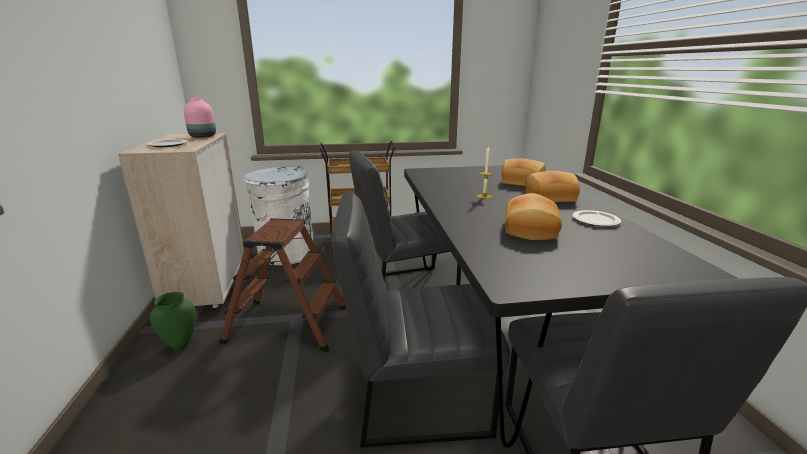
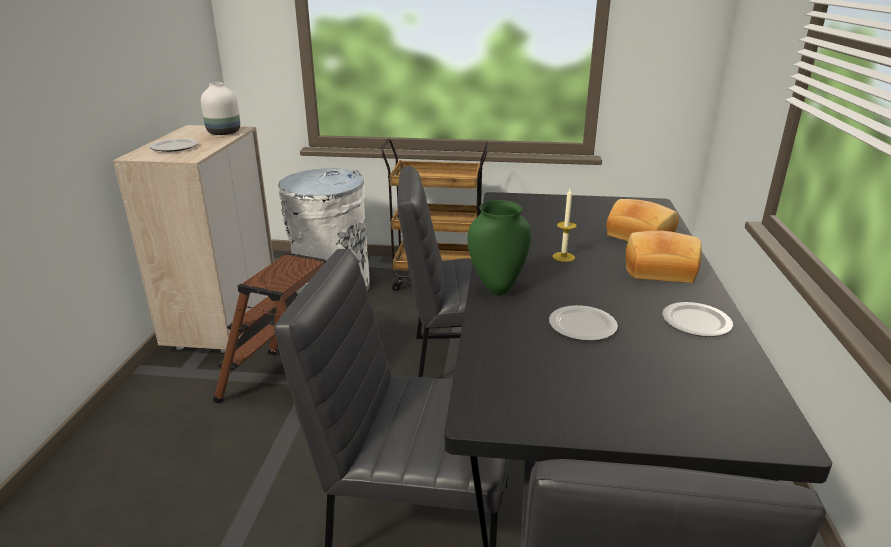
camera: 15 degrees right, 5 degrees up
green vase [150,292,196,351] -> green vase moved to [467,200,531,295]
pink vase [184,98,216,138] -> white vase [201,82,240,135]
bread [505,193,562,240] -> plate [549,305,618,341]

